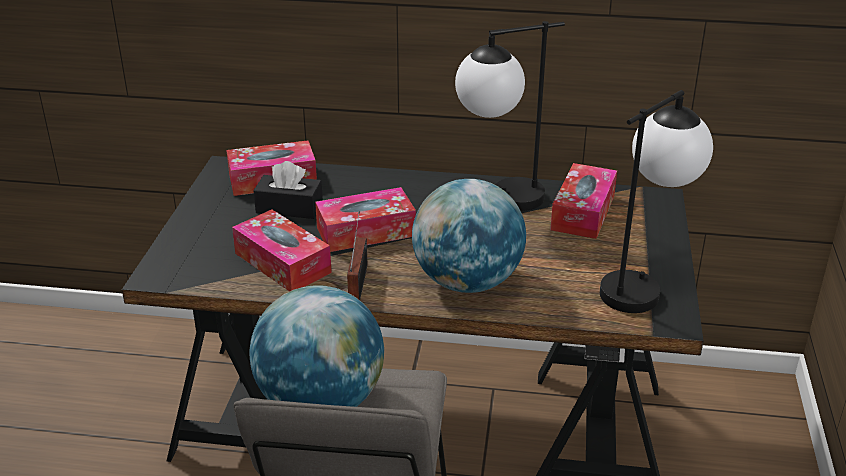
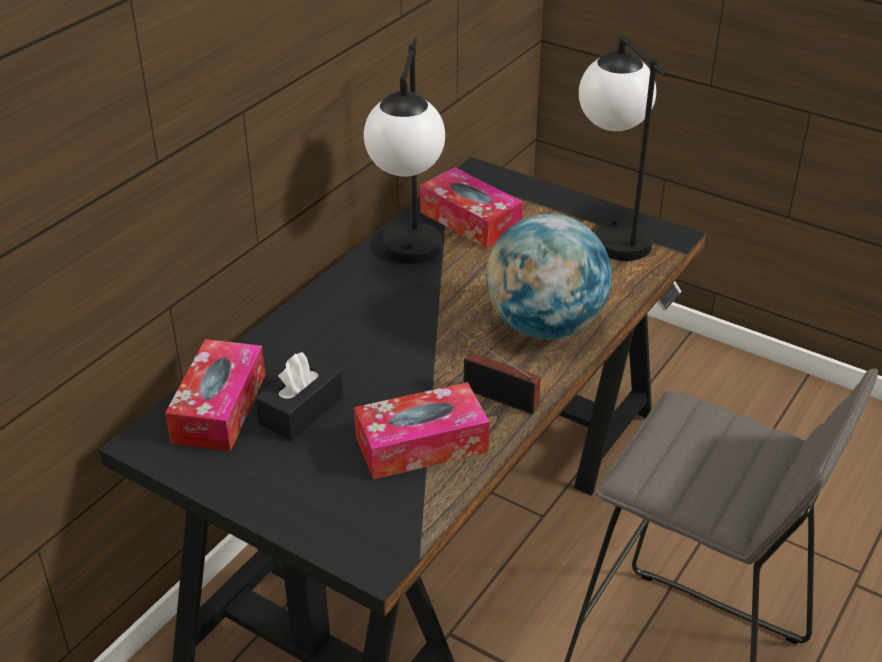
camera: 65 degrees left, 5 degrees up
globe [249,285,384,407] -> none
tissue box [315,187,416,252] -> none

